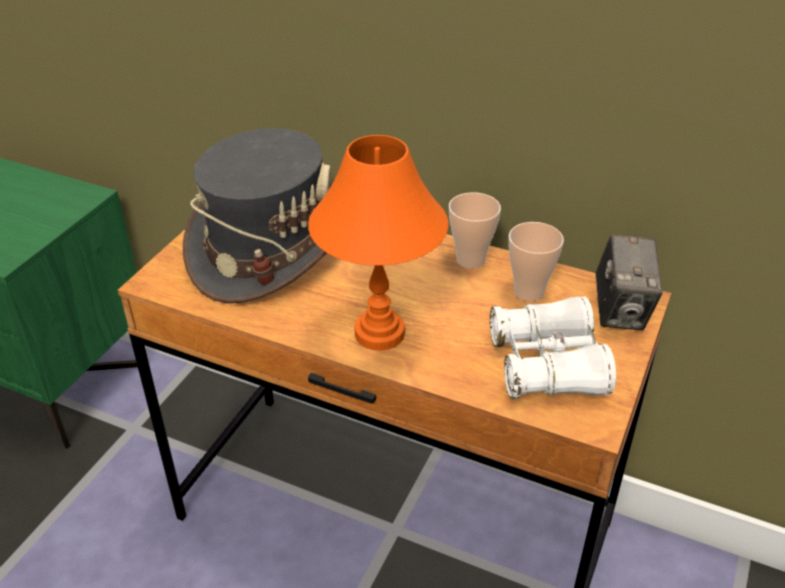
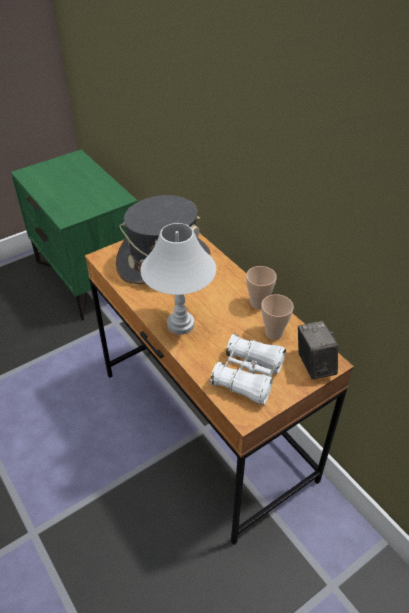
camera: 30 degrees right, 5 degrees up
orange table lamp [308,135,448,351] -> white table lamp [140,223,216,335]
camera [595,234,663,330] -> camera turned 135 degrees clockwise [298,321,338,379]

